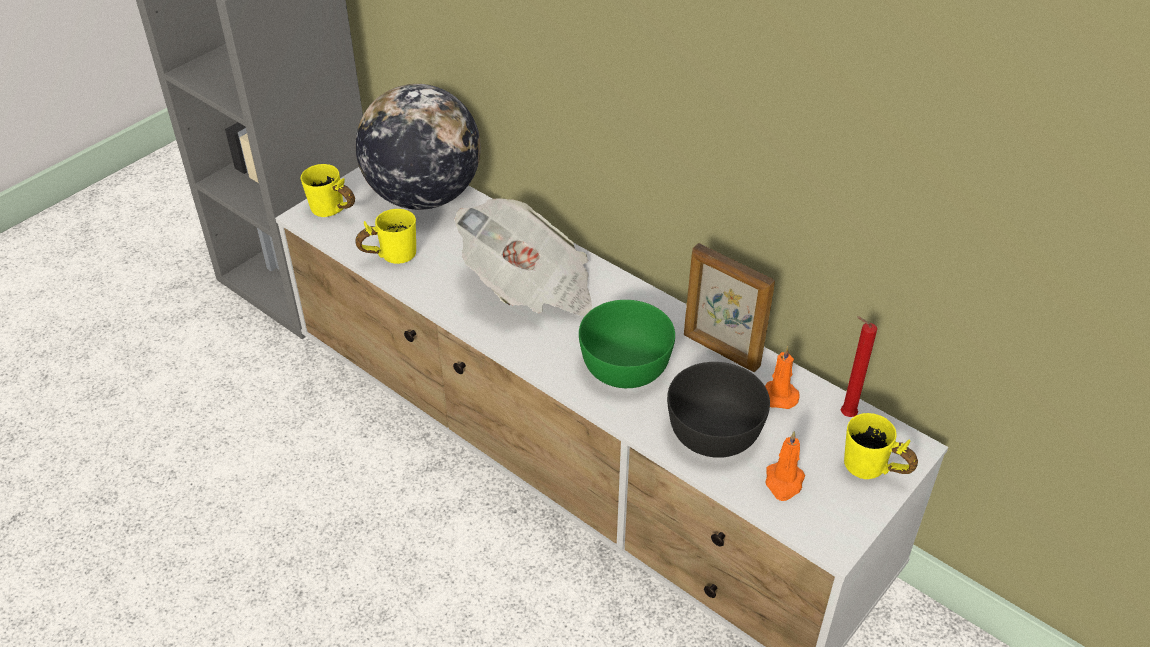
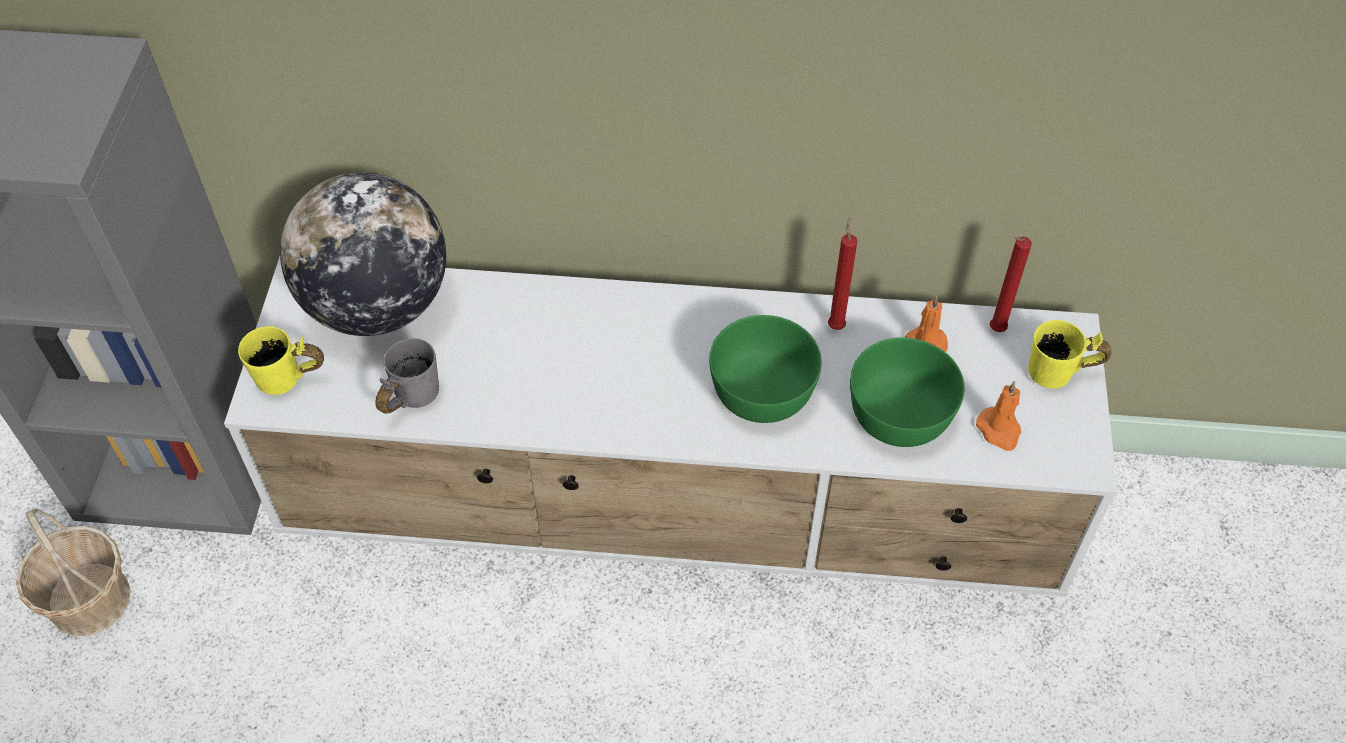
camera: 35 degrees left, 10 degrees up
yellow mug [355,209,416,264] -> grey mug [375,338,439,414]
newspaper [455,198,592,316] -> none
black bowl [667,362,770,458] -> green bowl [850,337,965,447]
picture frame [684,243,775,372] -> red candle [828,217,858,330]
none -> basket [16,508,131,636]

